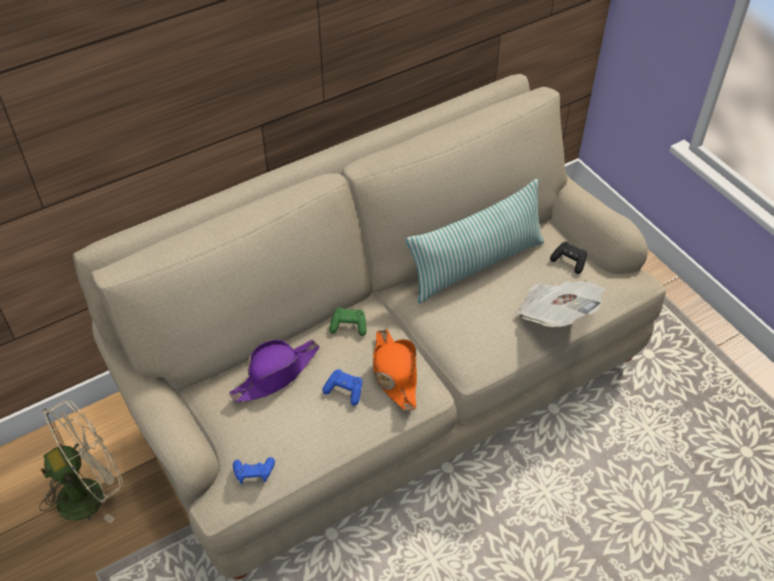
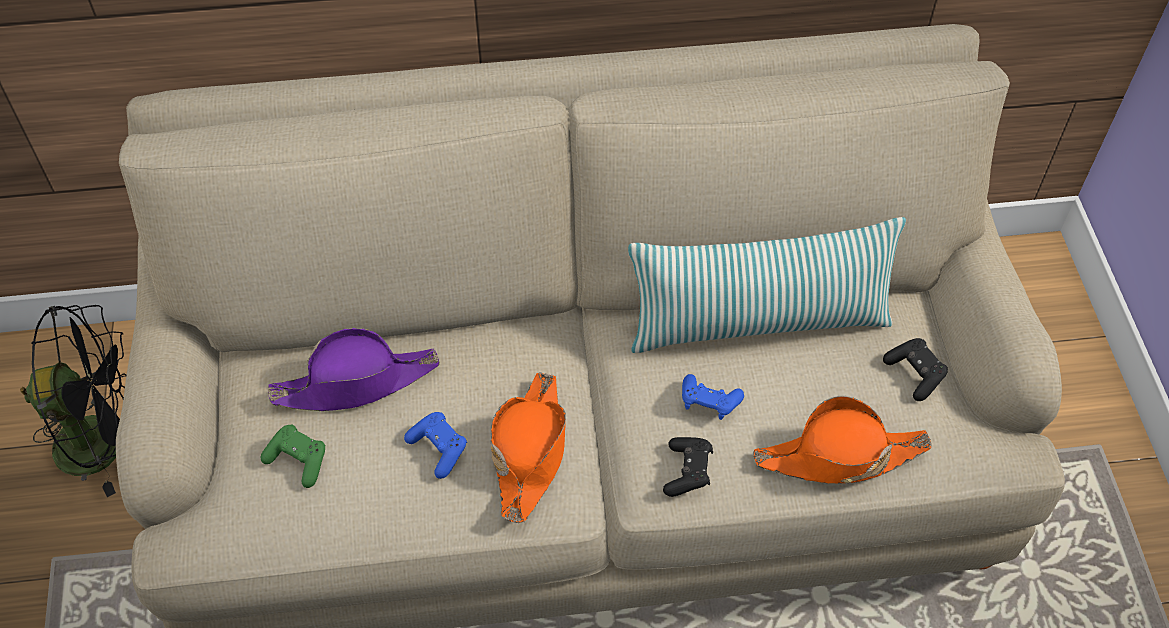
camera: 25 degrees right, 5 degrees up
beige fan [39,401,123,523] -> black fan [20,305,127,497]
blue game controller [233,457,275,484] -> blue game controller moved to [682,374,744,420]
green game controller [329,308,367,336] -> green game controller moved to [261,425,326,488]
newspaper [515,281,605,327] -> orange hat [753,396,932,483]
none -> black game controller [663,437,713,497]

